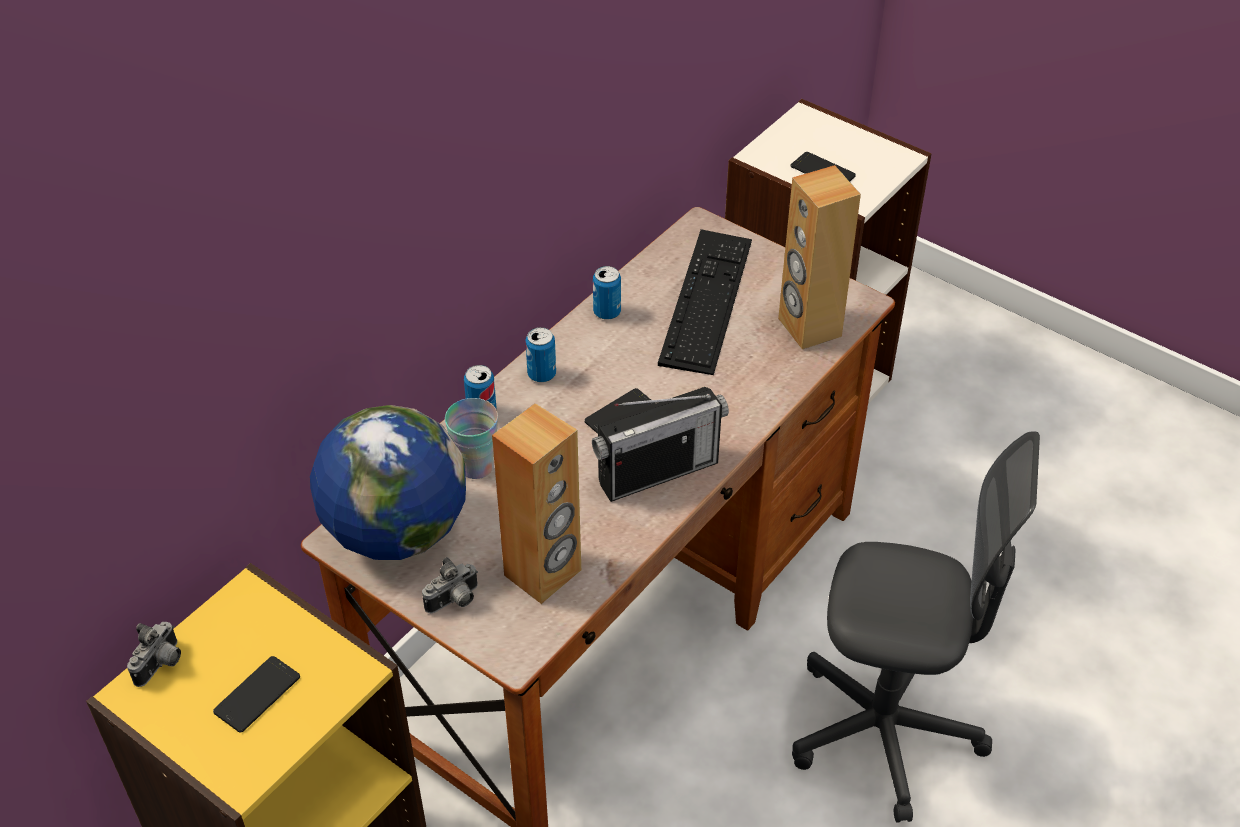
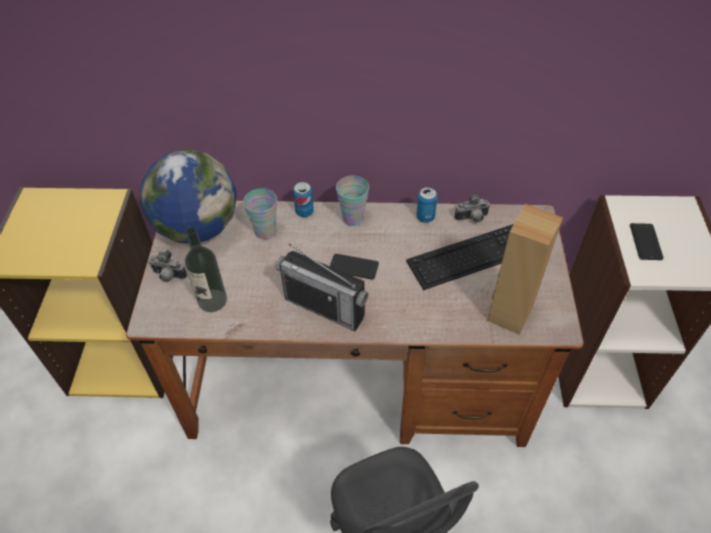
camera: 55 degrees right, 5 degrees up
camera [127,622,181,687] -> camera moved to [455,192,490,223]
phone [213,656,300,733] -> none
brown speaker [492,403,581,604] -> bottle [185,226,227,312]
can [525,327,556,382] -> cup [336,176,369,226]

